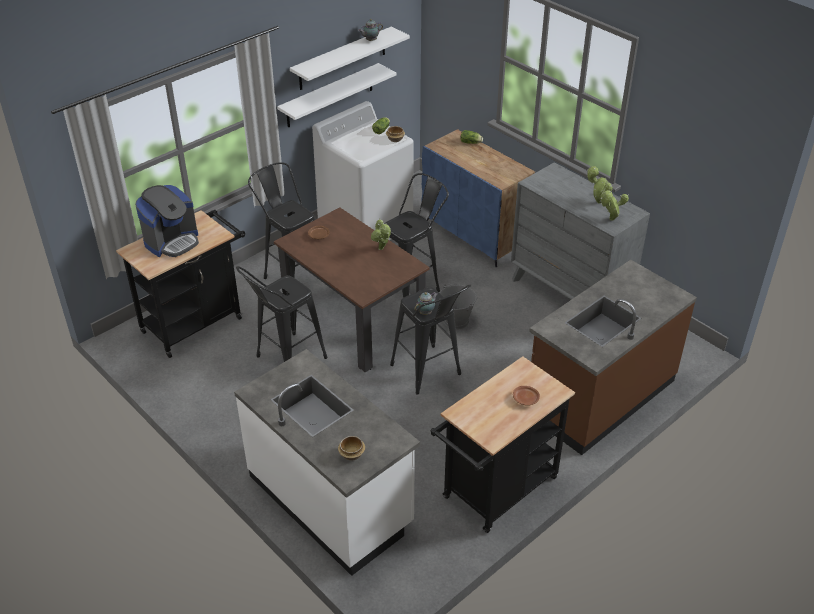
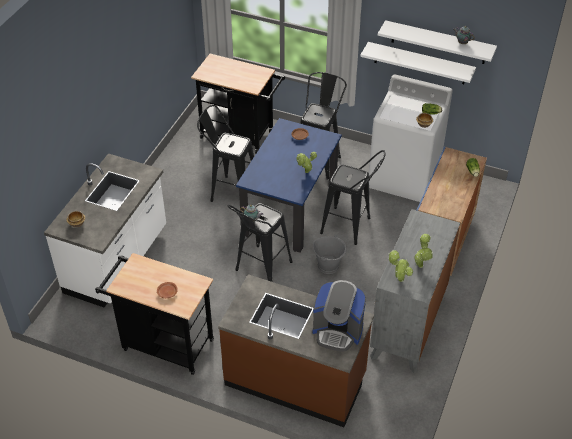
camera: 65 degrees right, 5 degrees up
coffee machine [135,185,199,257] -> coffee machine moved to [313,280,366,352]
brown dining table [274,207,430,372] -> blue dining table [236,118,342,253]

